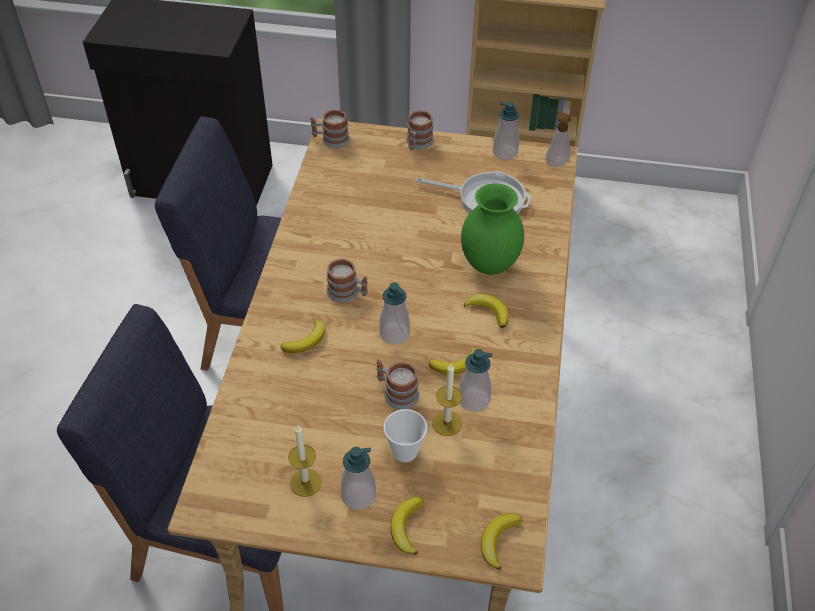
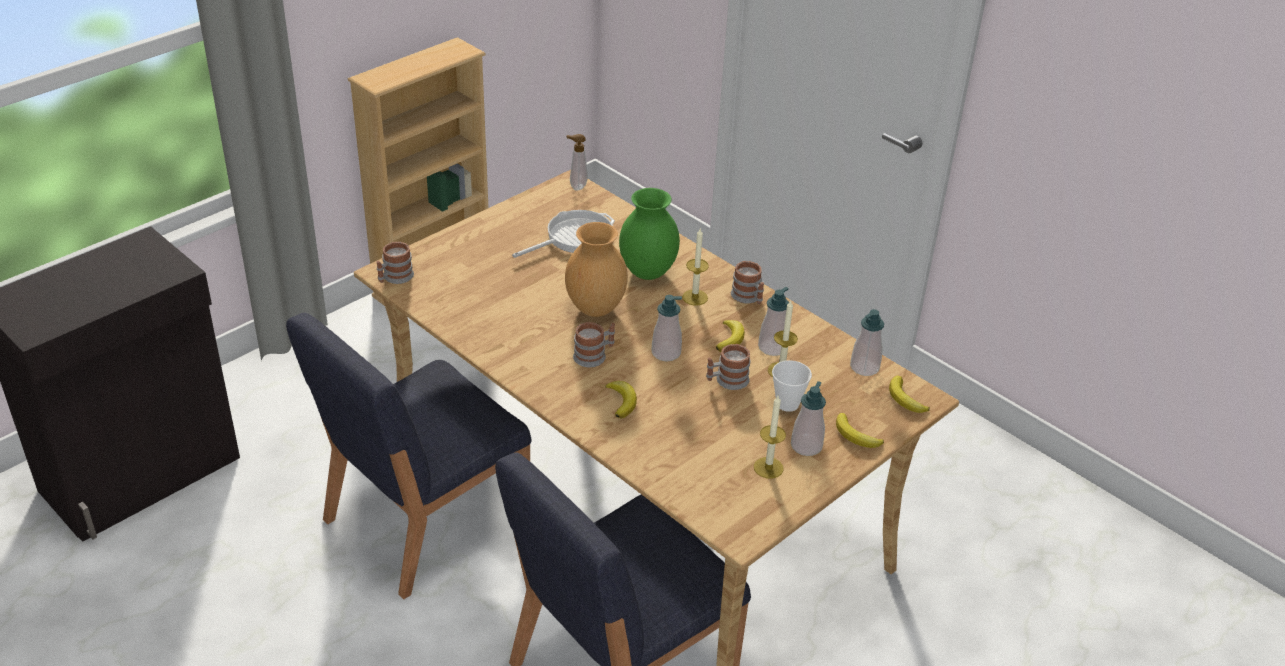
camera: 55 degrees left, 10 degrees down
mug [406,110,434,150] -> mug moved to [731,261,764,304]
banana [464,294,509,328] -> candle [682,229,709,306]
soap dispenser [493,102,519,160] -> soap dispenser moved to [850,309,884,376]
none -> brown vase [565,222,628,317]

